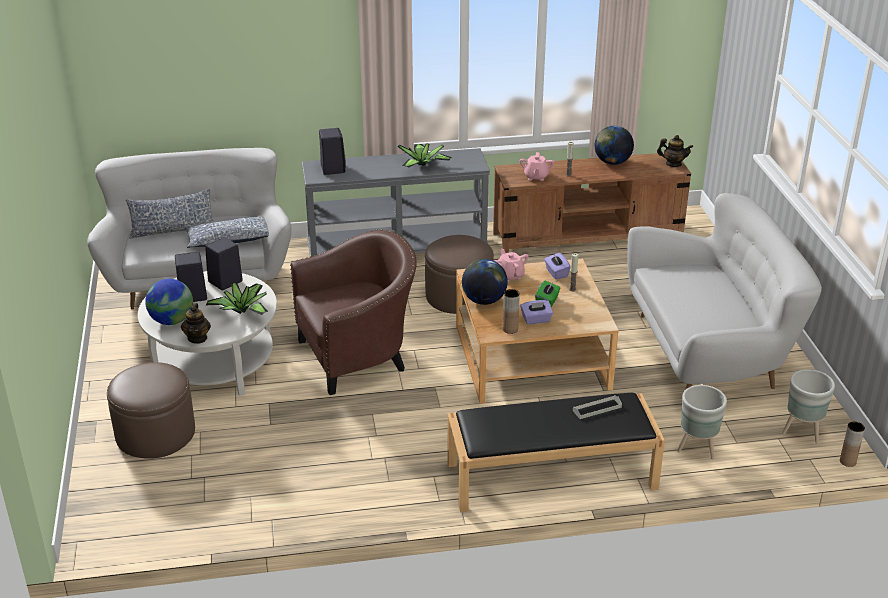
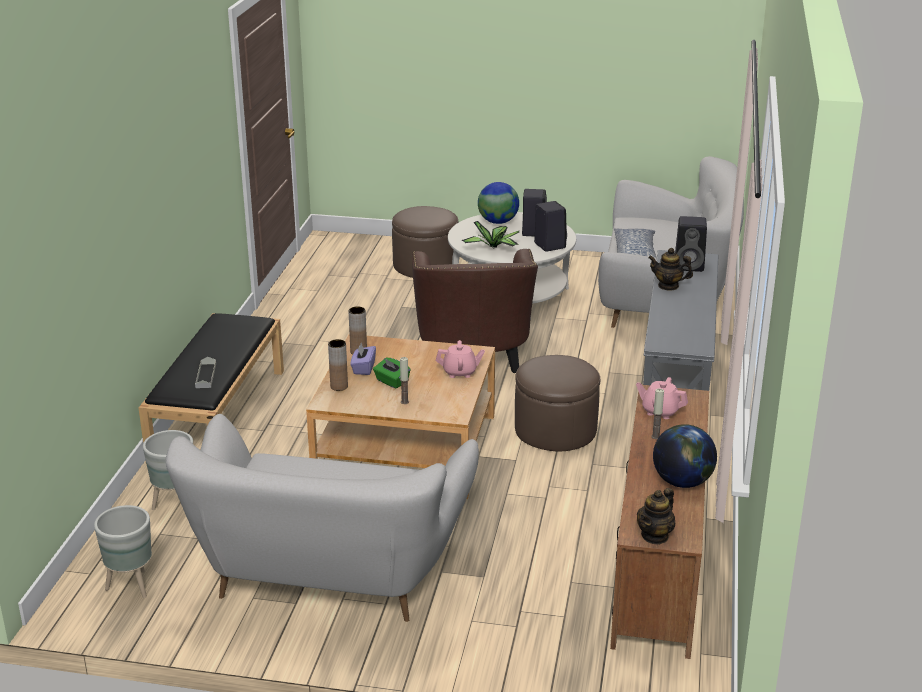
camera: 110 degrees right, 5 degrees down
pillow [126,189,214,239] -> none
teapot [181,303,211,344] -> teapot moved to [648,248,693,291]
potted plant [397,143,452,168] -> none
globe [462,259,508,305] -> none
purple tissue box [544,253,571,279] -> none
brown vase [840,422,865,467] -> brown vase moved to [328,339,348,391]

